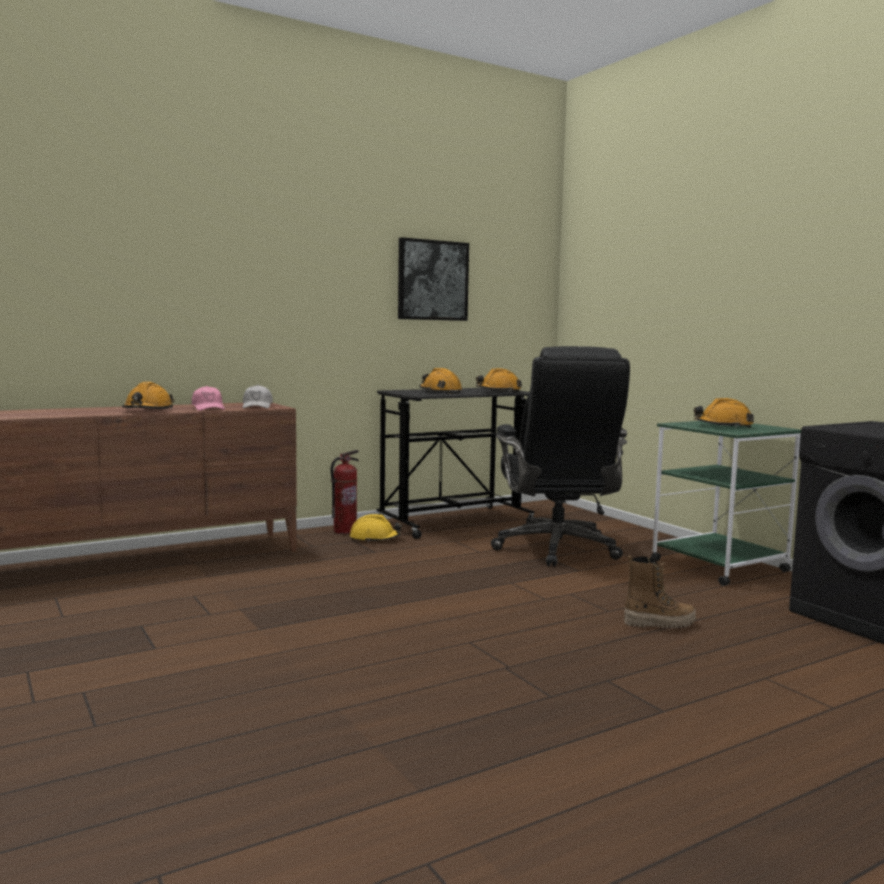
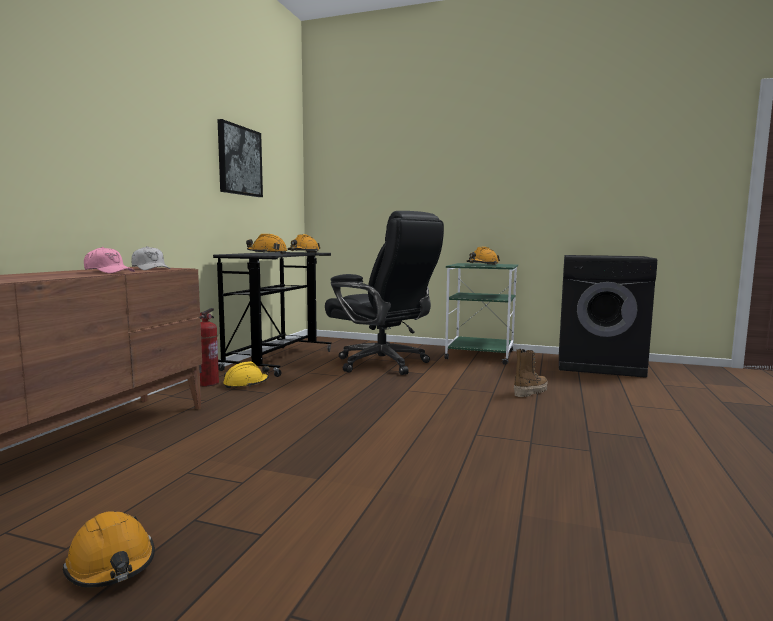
camera: 40 degrees left, 0 degrees up
orange hard hat [122,382,174,409] -> orange hard hat moved to [62,512,155,588]

